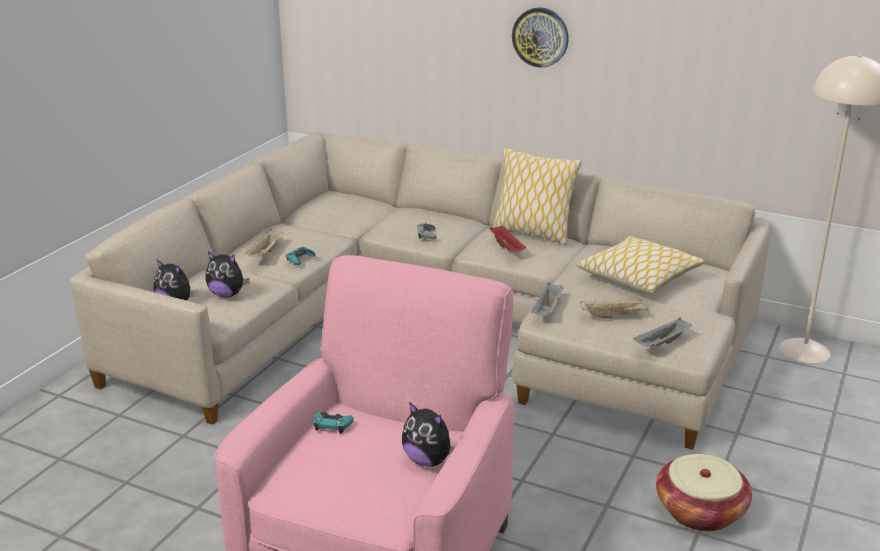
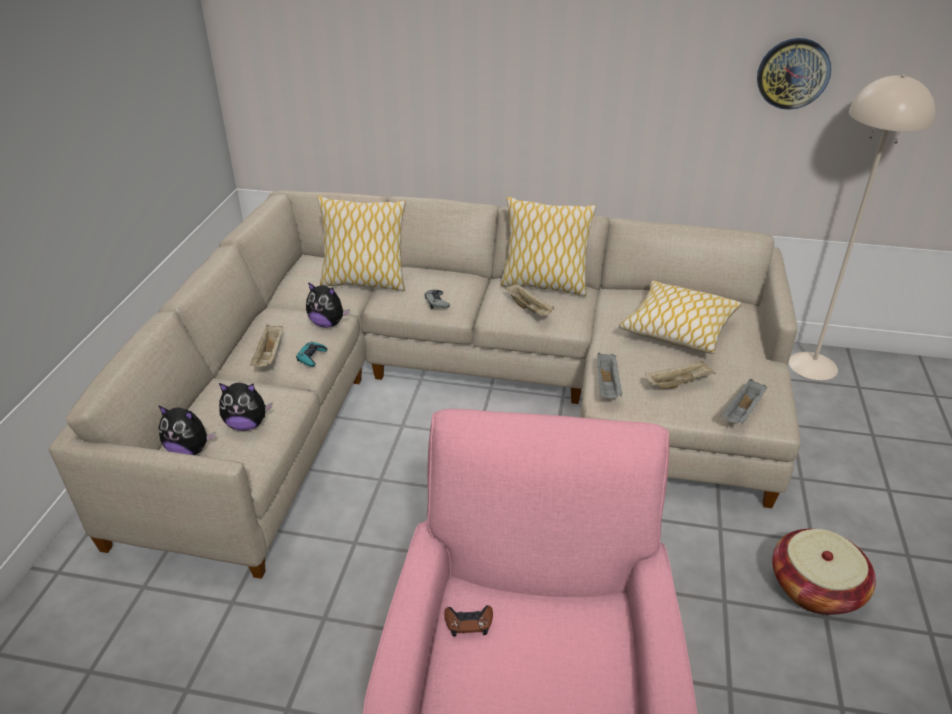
camera: 15 degrees left, 10 degrees up
turquoise game controller [313,412,354,434] -> brown game controller [444,605,493,637]
plush toy [402,402,456,467] -> plush toy moved to [306,282,350,328]
red tray [490,226,526,252] -> beige tray [505,283,554,316]
wall clock [512,7,569,68] -> wall clock moved to [757,38,831,110]
none -> pillow [317,196,406,291]

